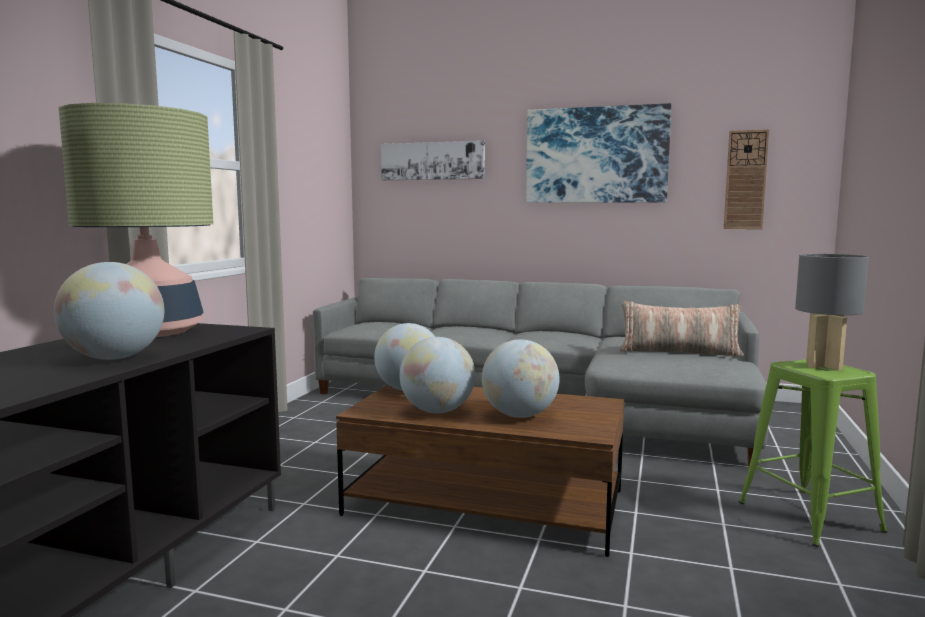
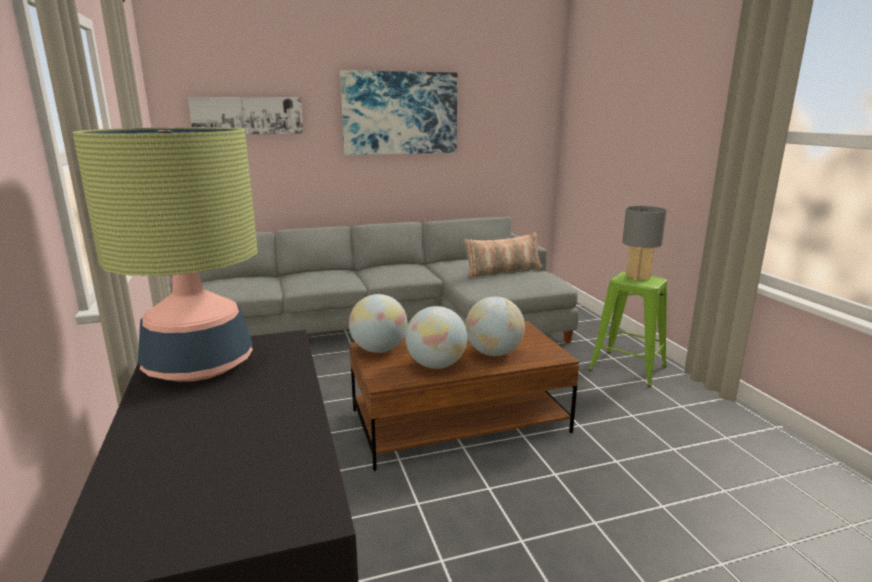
camera: 35 degrees left, 10 degrees up
globe [54,262,164,360] -> none
wall clock [724,129,769,229] -> none

